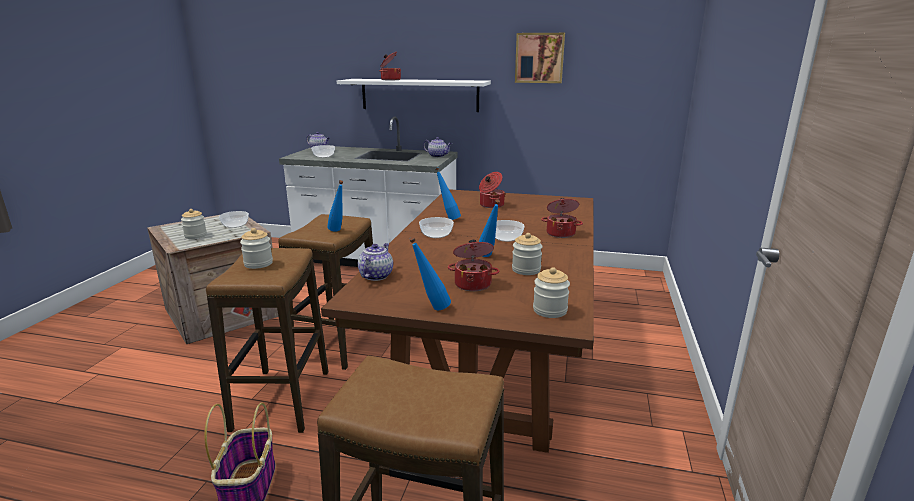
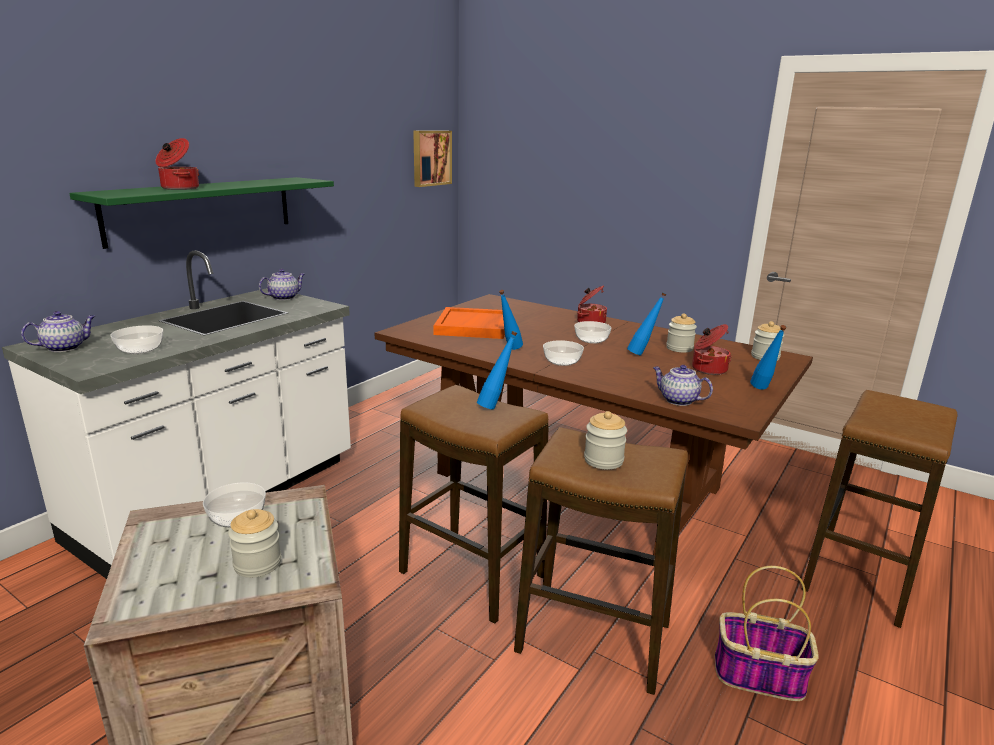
camera: 70 degrees left, 0 degrees up
white shelf [337,79,491,112] -> green shelf [69,177,334,249]
cooking pot [479,172,505,208] -> orange tray [434,307,505,339]
picture [515,33,565,83] -> picture moved to [413,131,452,187]

